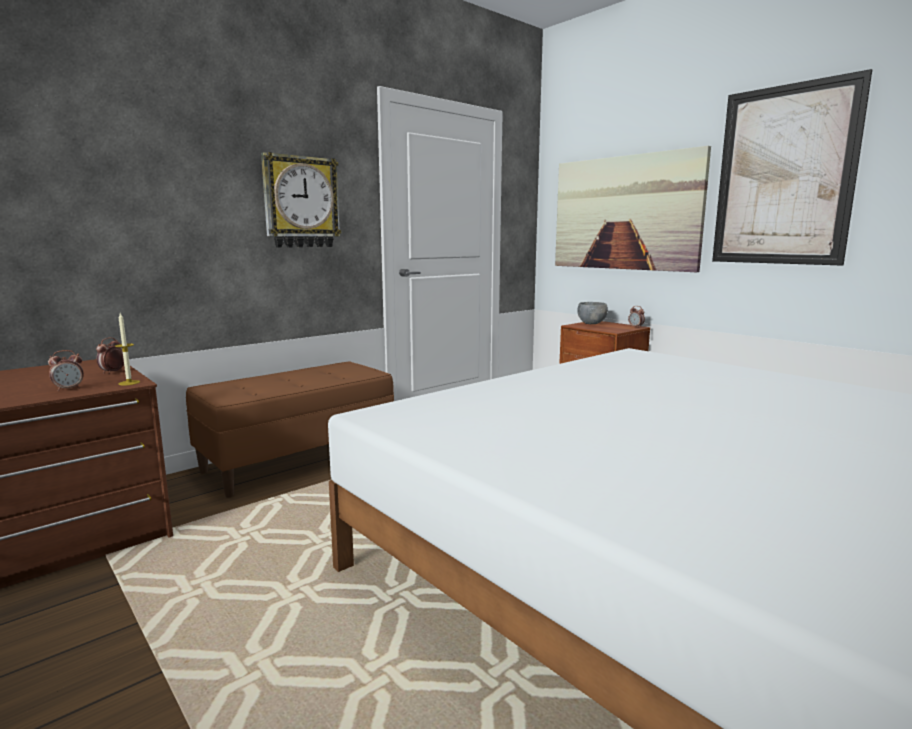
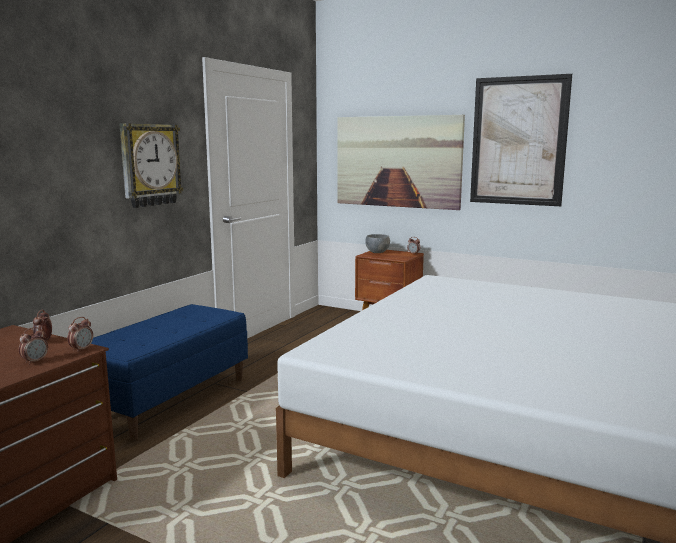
camera: 20 degrees left, 0 degrees up
candle [115,313,140,385] -> alarm clock [67,317,93,352]
brown bench [186,362,394,497] -> blue bench [91,304,248,441]

